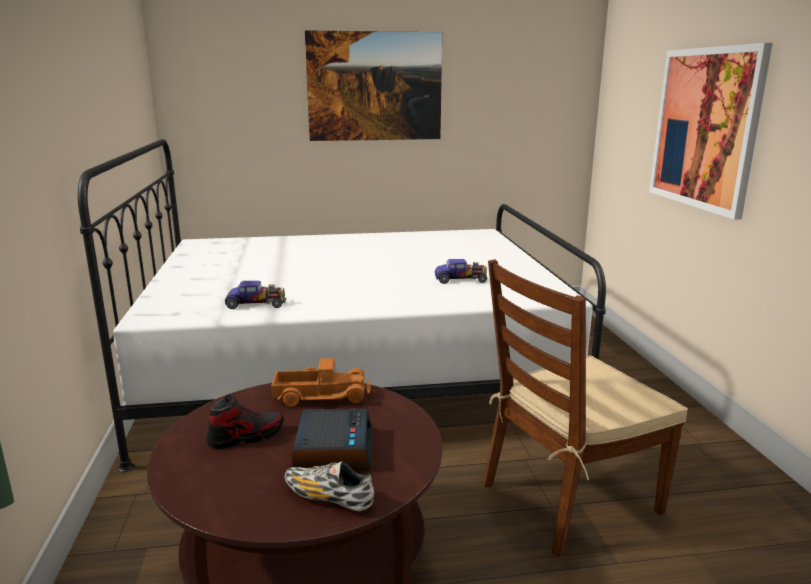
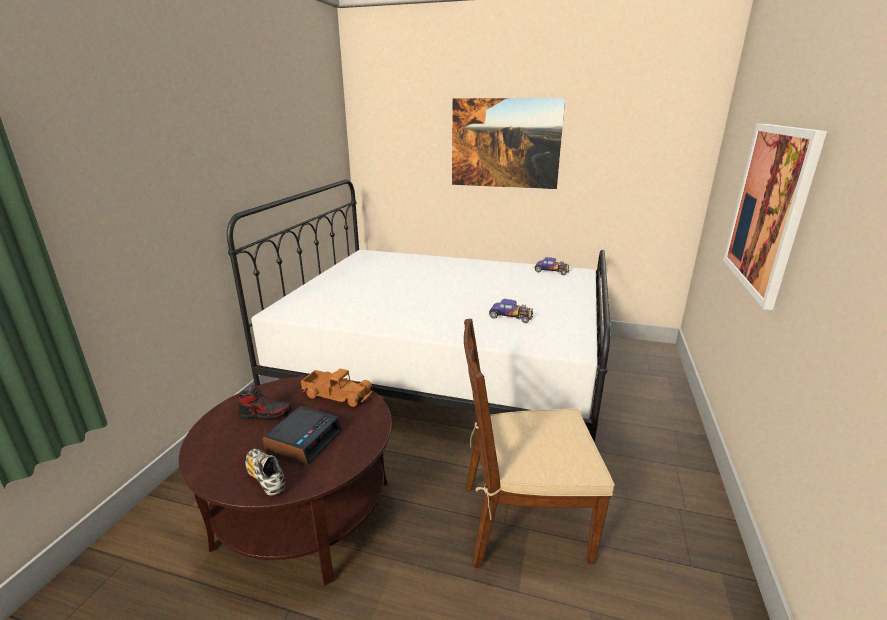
camera: 25 degrees right, 5 degrees up
toy car [225,281,286,309] -> toy car moved to [534,257,569,275]

